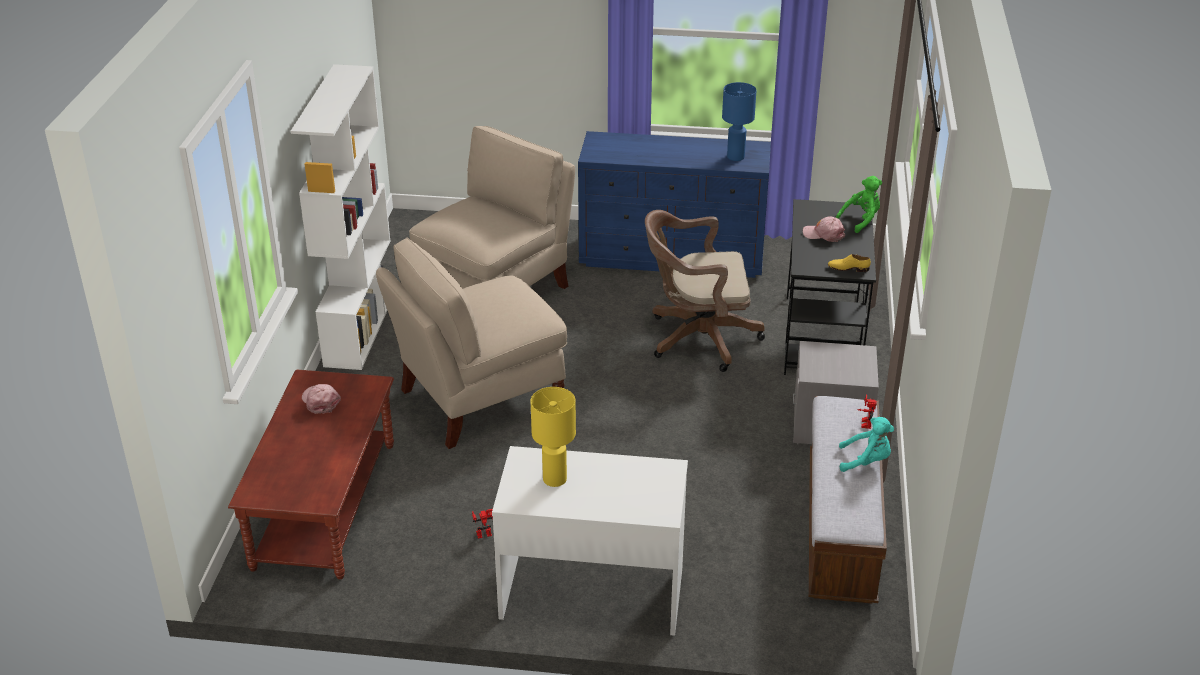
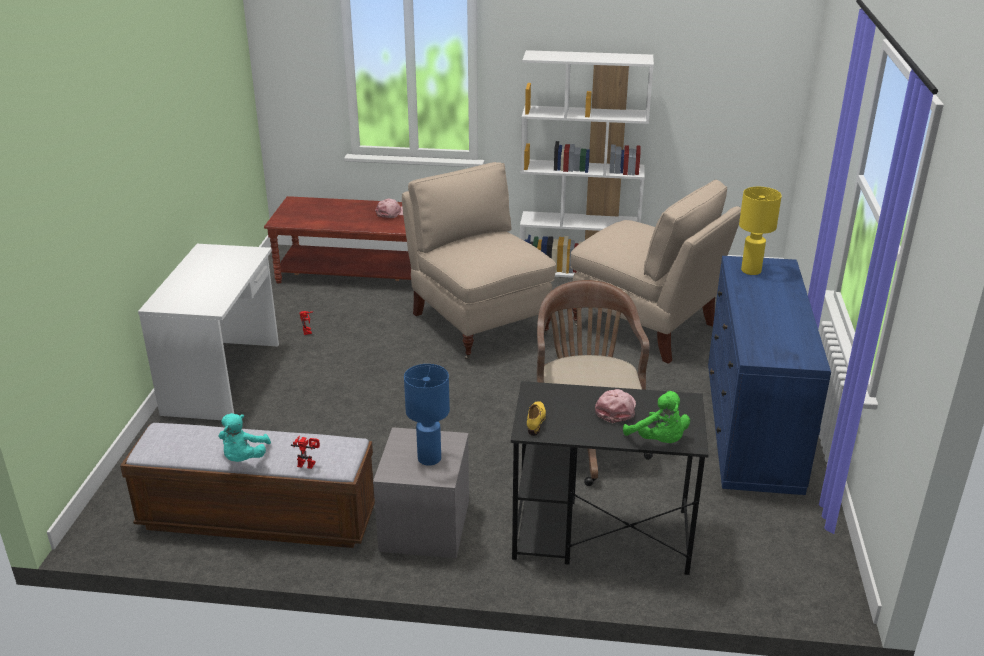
camera: 90 degrees right, 5 degrees down
yellow table lamp [531,387,576,487] -> yellow table lamp moved to [739,187,782,275]
blue table lamp [722,82,757,161] -> blue table lamp moved to [404,364,450,466]

